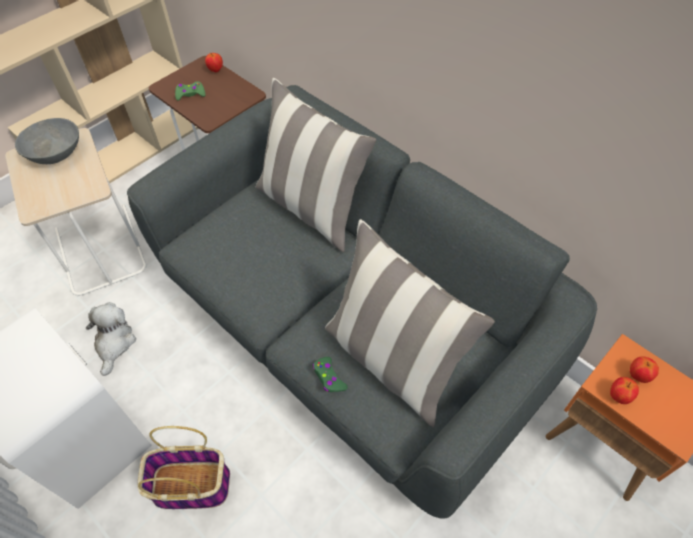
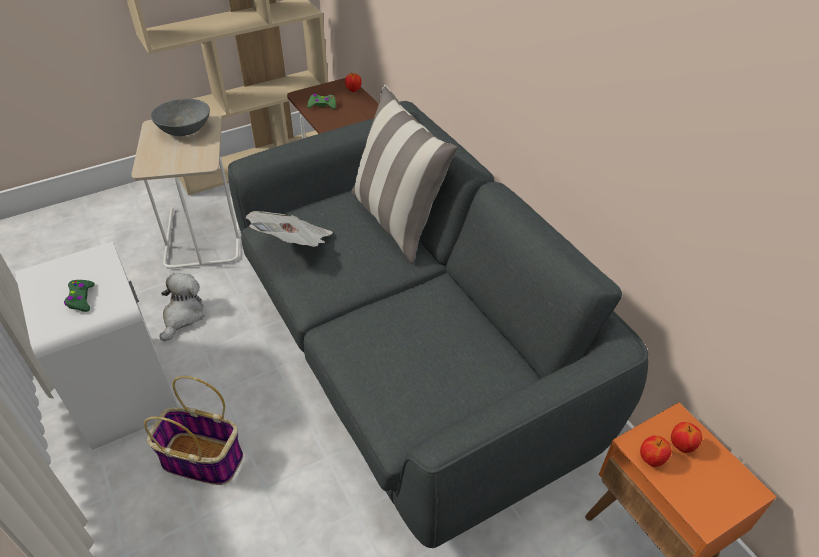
camera: 15 degrees right, 10 degrees down
green game controller [313,357,348,392] -> green game controller moved to [64,280,95,312]
pillow [325,219,495,427] -> none
none -> newspaper [246,211,333,247]

